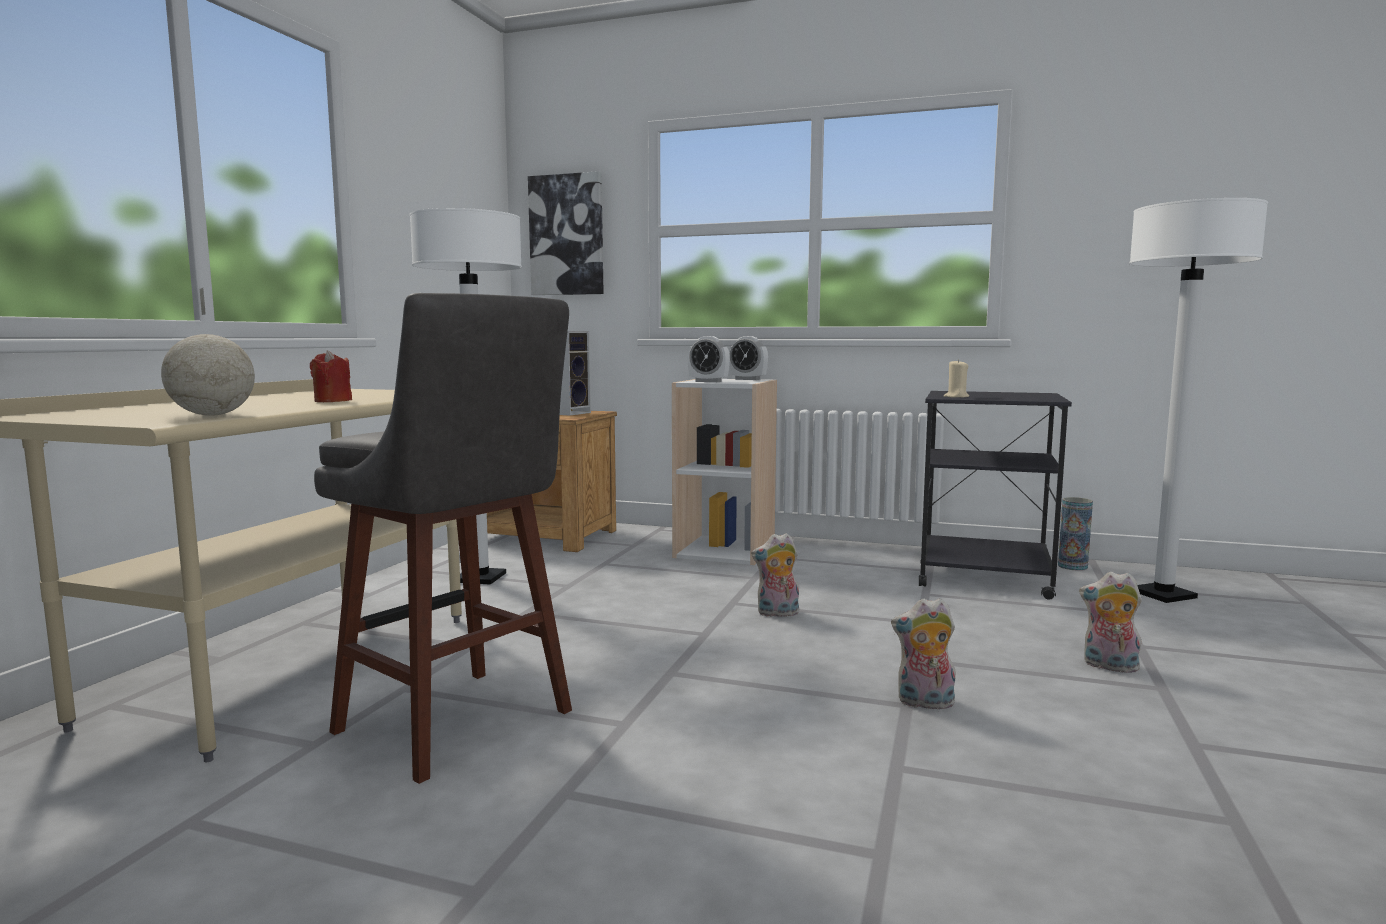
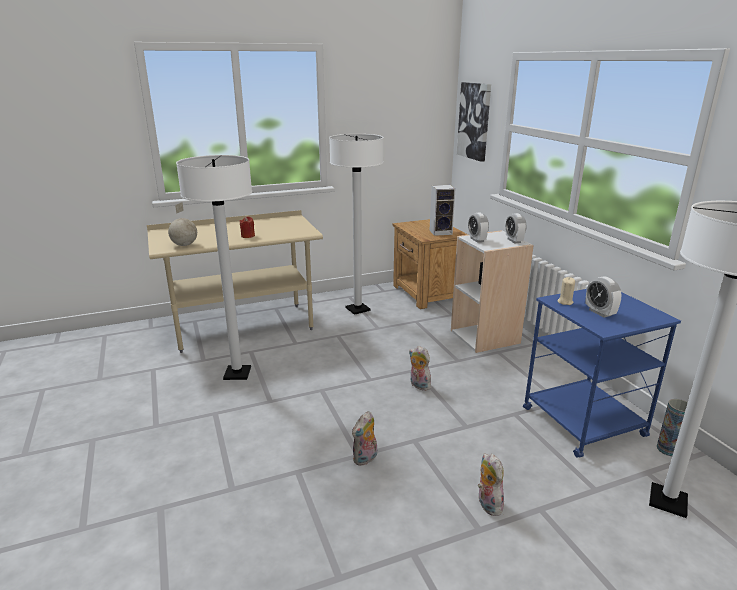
camera: 50 degrees right, 15 degrees up
grey stool [314,293,572,784] -> white floor lamp [176,155,252,380]
plush toy [891,598,956,709] -> plush toy turned 105 degrees counterclockwise [352,411,377,466]
black cart [919,391,1072,600] -> blue cart [523,289,681,458]
none -> alarm clock [586,276,621,318]

